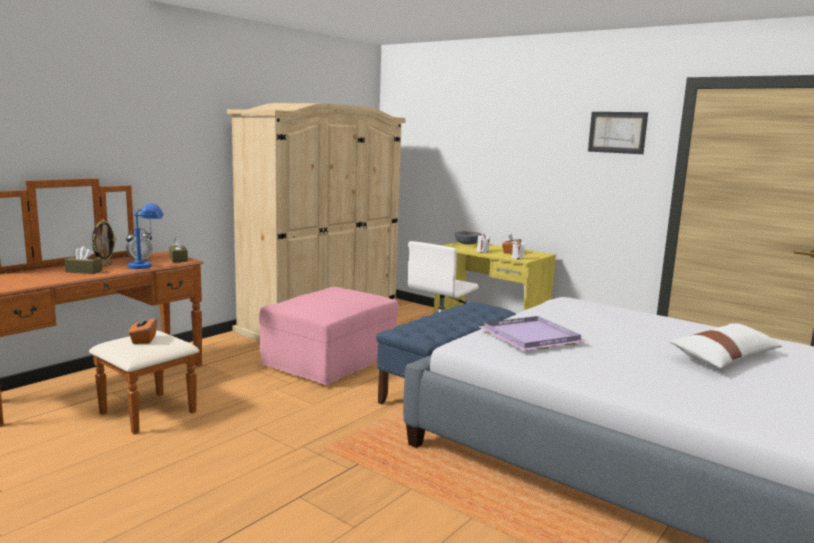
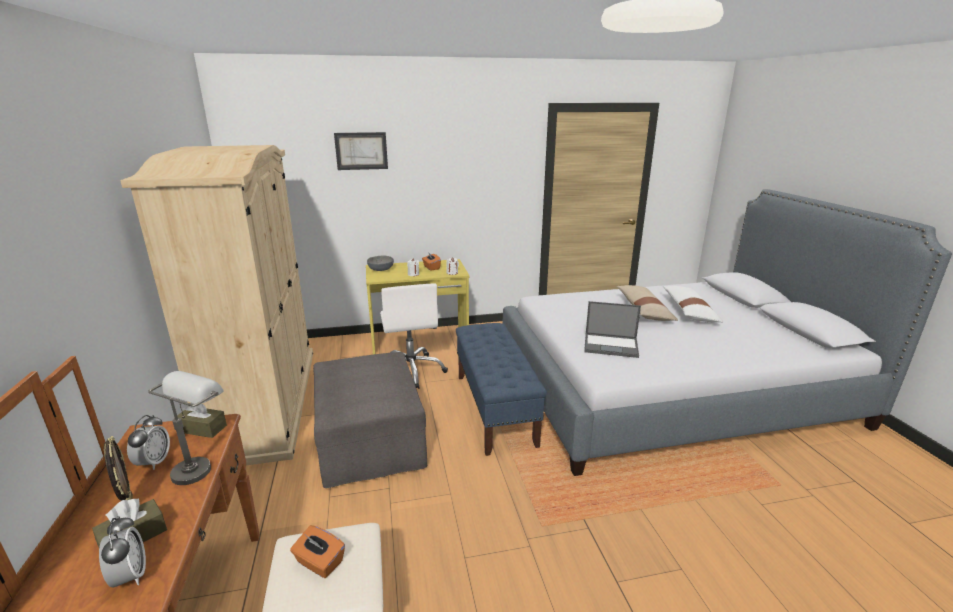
camera: 50 degrees left, 10 degrees up
blue table lamp [127,203,163,269] -> grey table lamp [148,371,223,485]
pink ottoman [259,287,398,385] -> grey ottoman [313,352,427,488]
purple tray [478,316,587,351] -> laptop [584,301,641,358]
picture [588,112,648,154] -> picture moved to [334,132,388,170]
none -> alarm clock [99,516,146,587]
none -> beige pillow [617,285,678,321]

